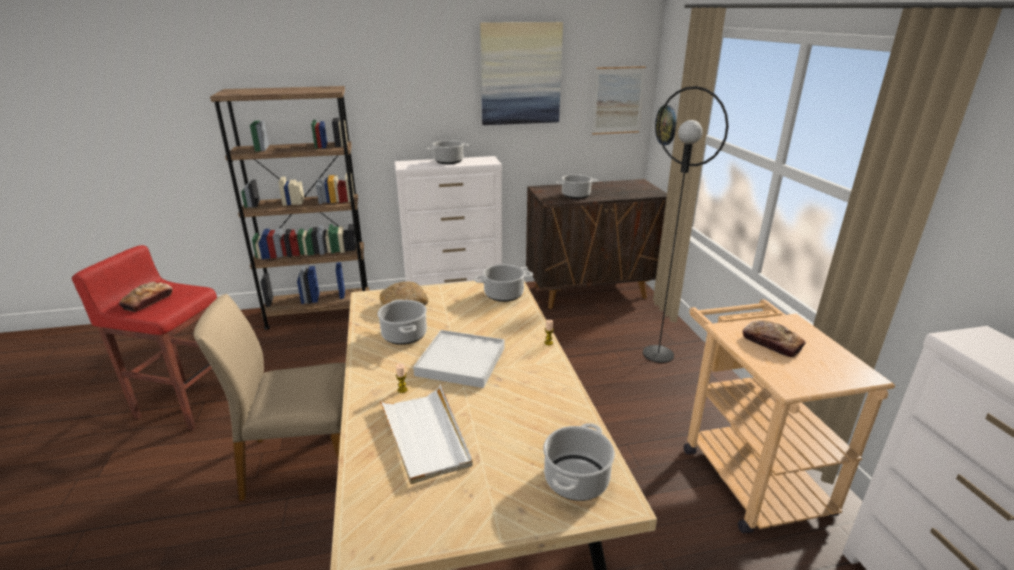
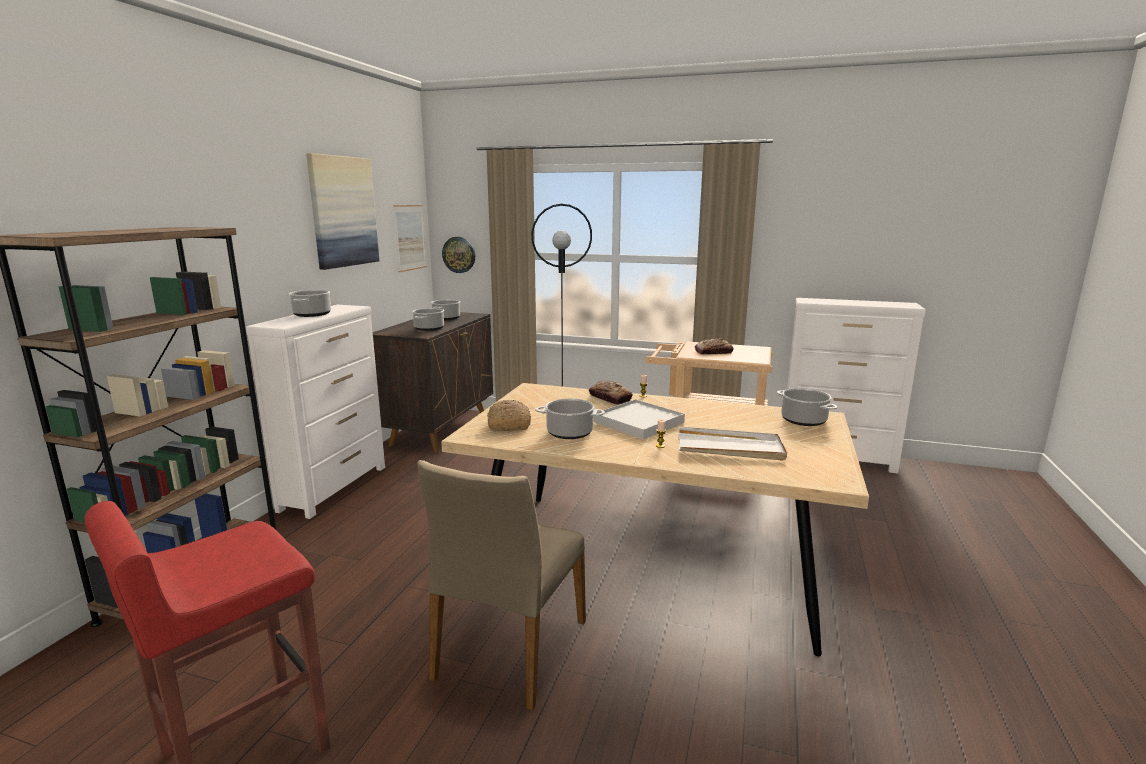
camera: 60 degrees left, 10 degrees down
bread [119,282,173,312] -> bread moved to [589,380,633,405]
cooking pot [474,264,533,302] -> cooking pot moved to [431,300,460,320]

